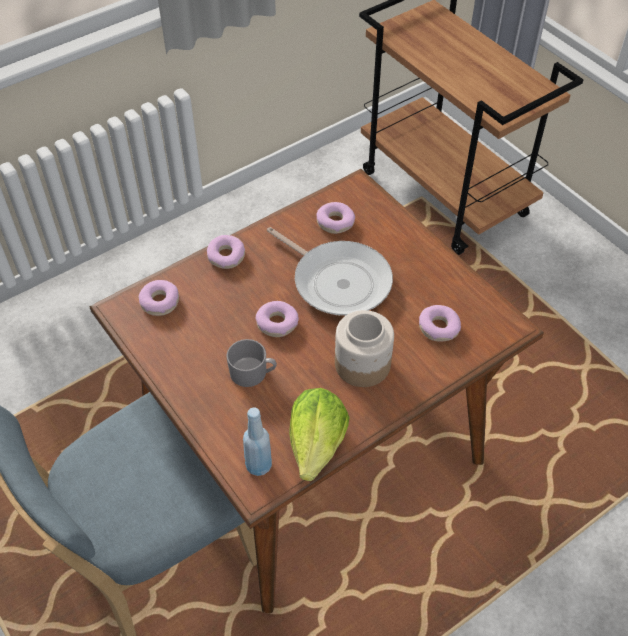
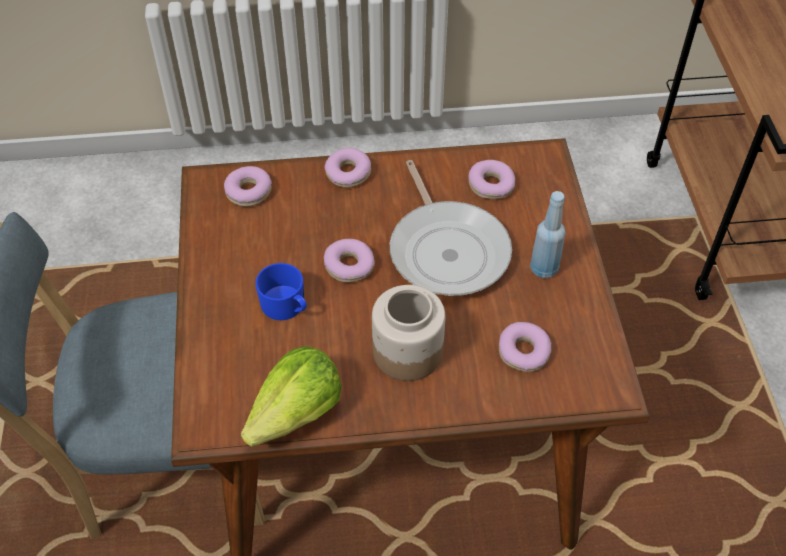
camera: 30 degrees right, 0 degrees up
grey mug [226,339,277,387] -> blue mug [255,263,307,320]
blue bottle [243,407,272,476] -> blue bottle moved to [530,191,566,278]

